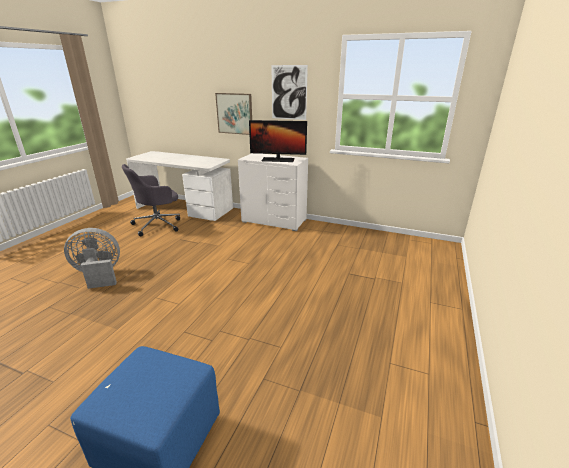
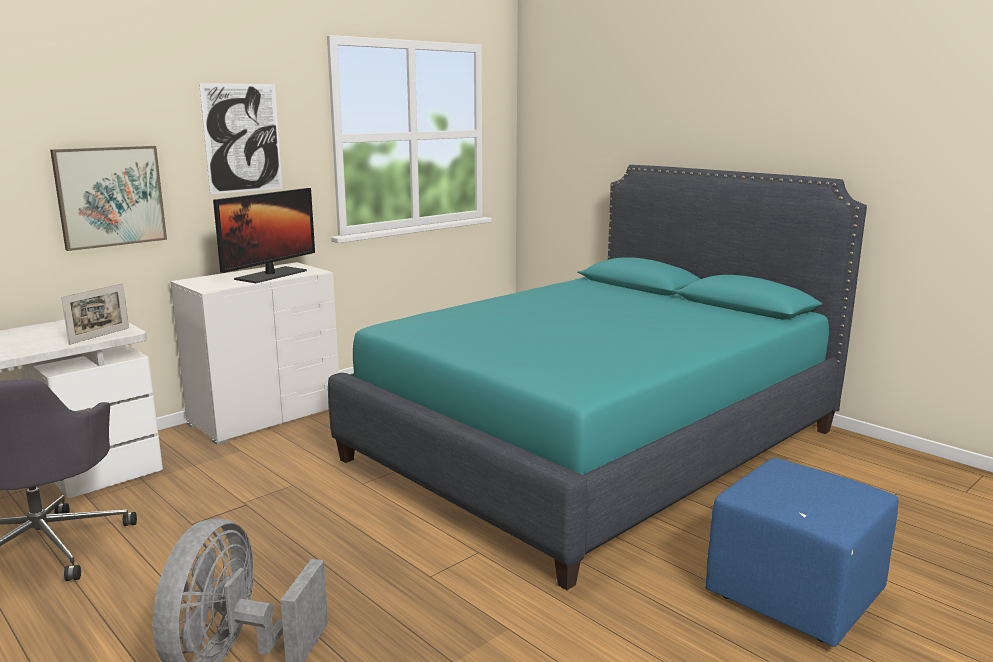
camera: 65 degrees left, 10 degrees down
none -> picture frame [61,283,129,345]
none -> turquoise bed [328,165,867,590]

